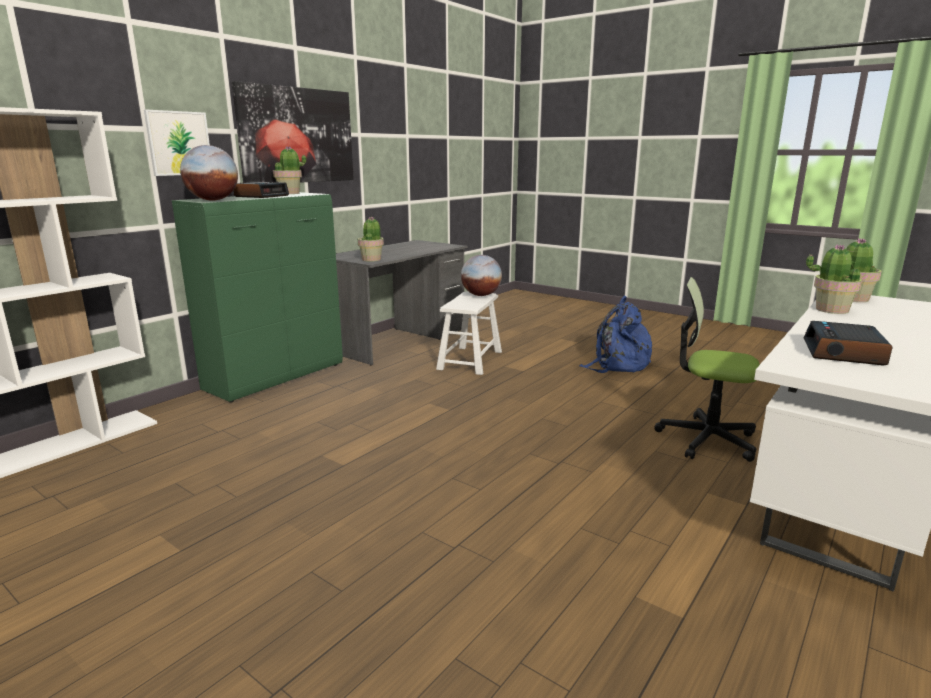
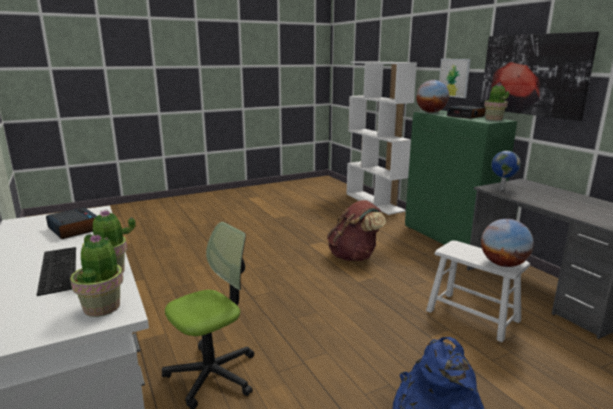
camera: 115 degrees right, 0 degrees up
potted plant [358,217,384,262] -> globe [491,151,521,190]
none -> keyboard [37,247,76,296]
none -> brown backpack [327,200,386,261]

